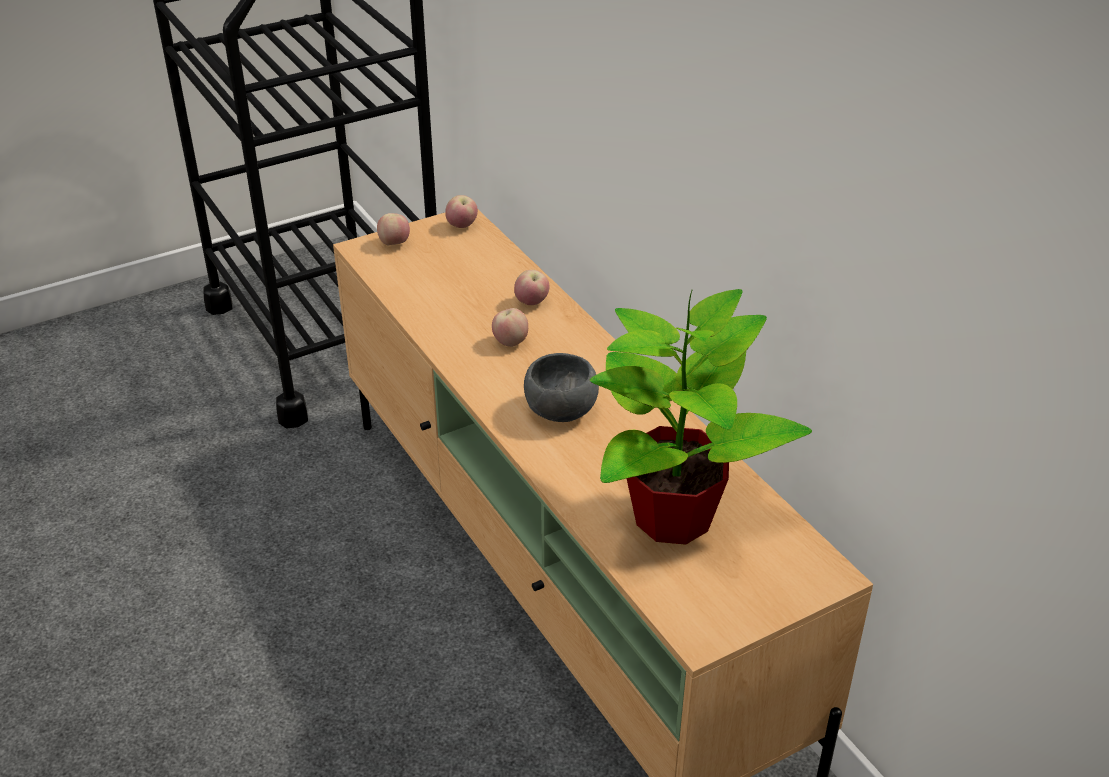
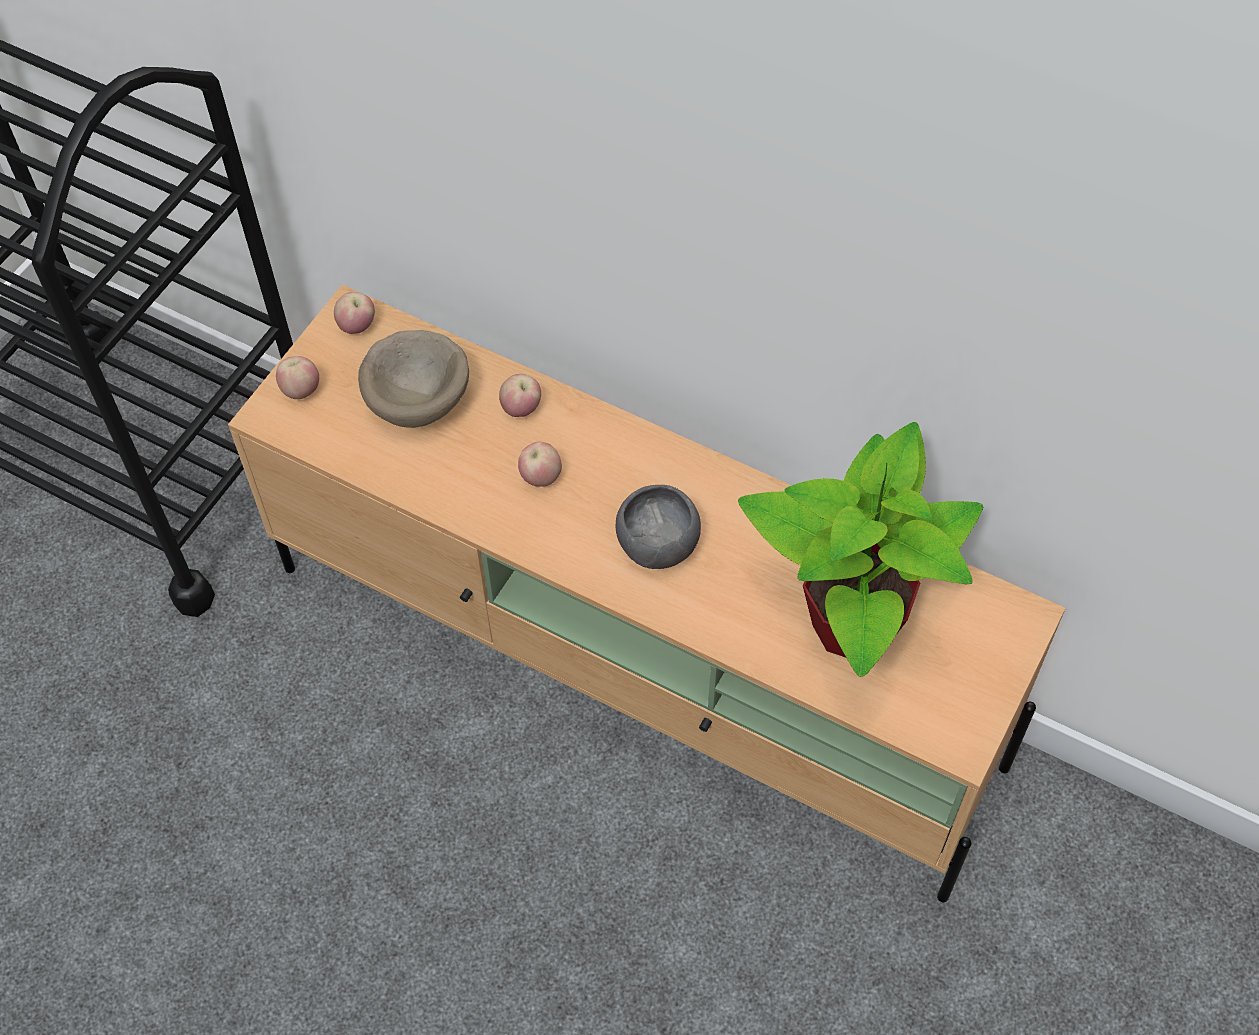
camera: 30 degrees left, 20 degrees up
none -> beige bowl [358,330,469,428]

